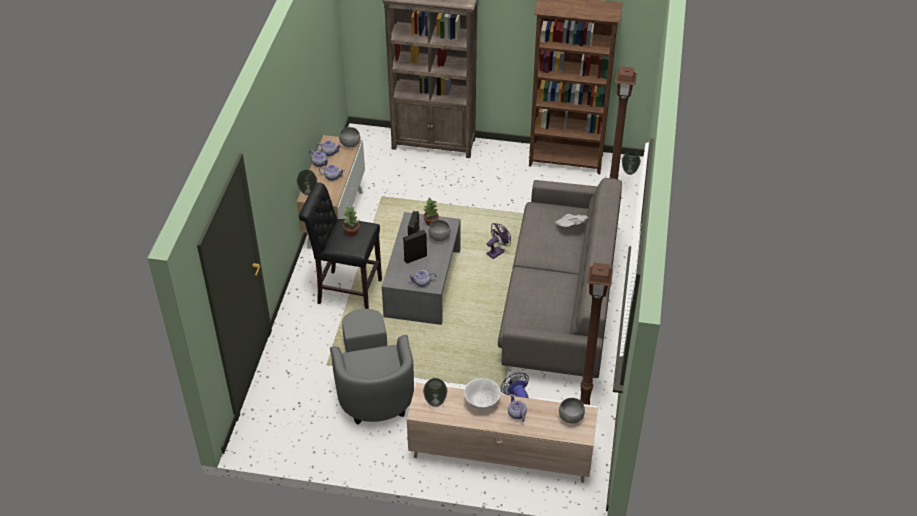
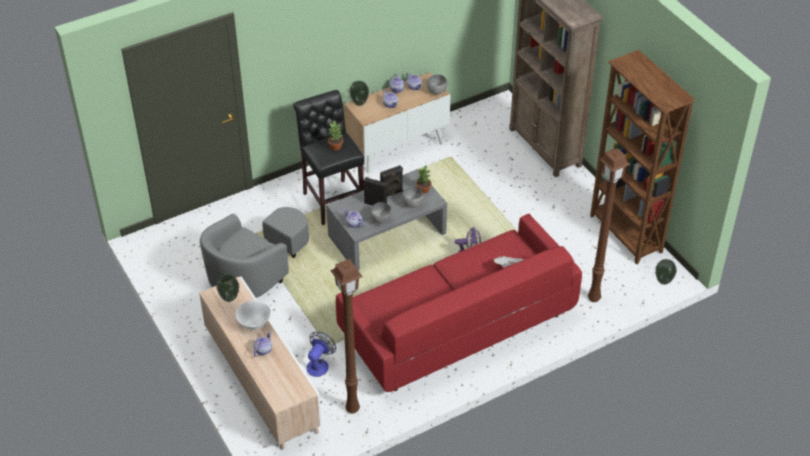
camera: 50 degrees right, 0 degrees up
grey sofa [498,178,622,378] -> red sofa [336,214,582,392]
grey bowl [559,398,585,424] -> grey bowl moved to [370,202,392,224]

